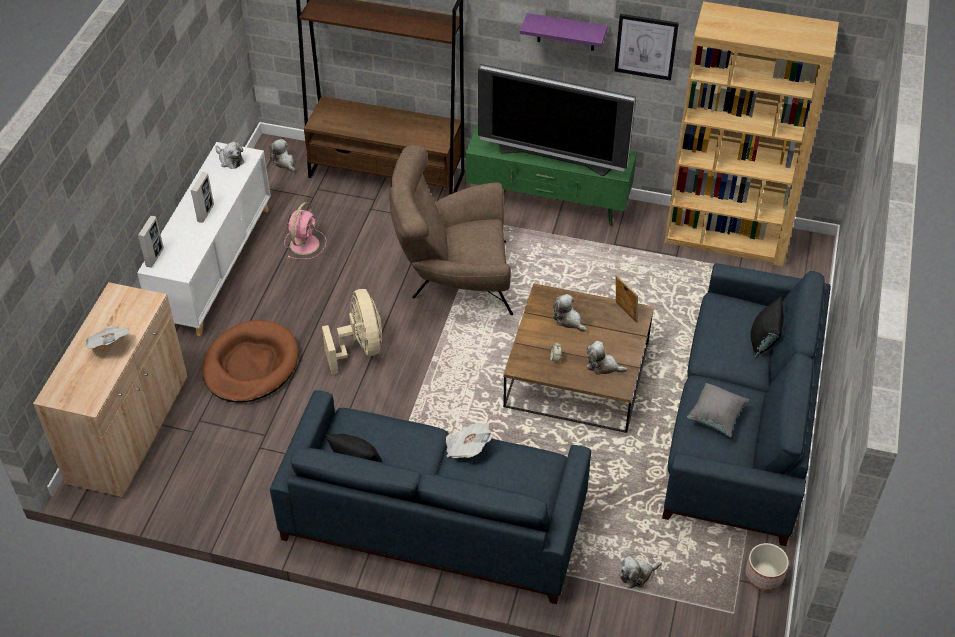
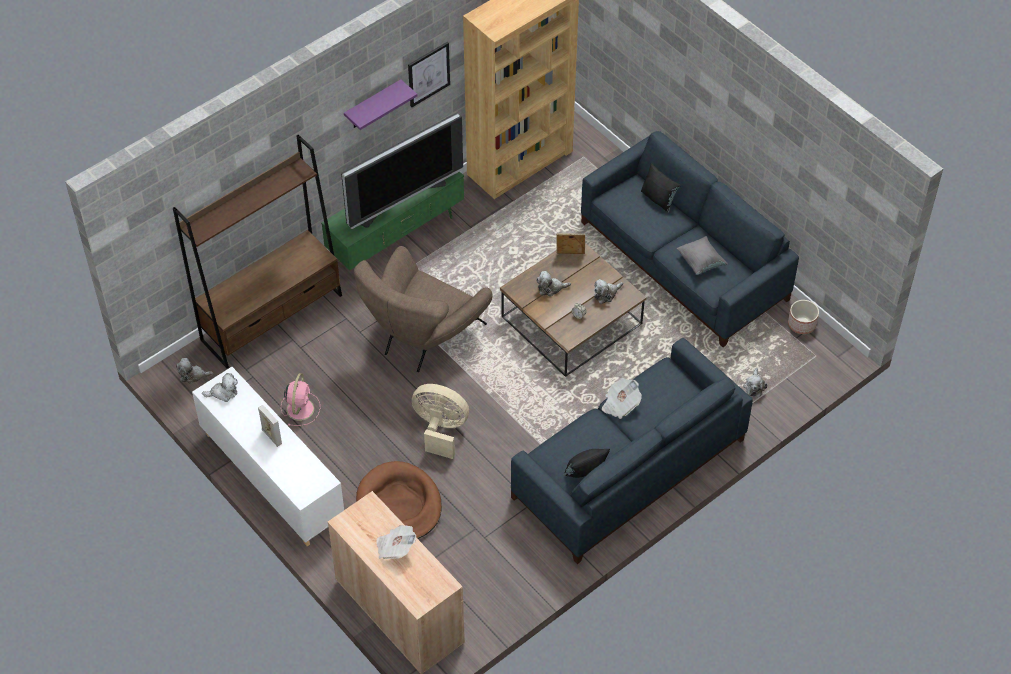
camera: 55 degrees left, 5 degrees up
picture frame [138,216,164,268] -> none
pink fan [284,202,327,259] -> pink fan turned 45 degrees clockwise [281,373,320,426]

